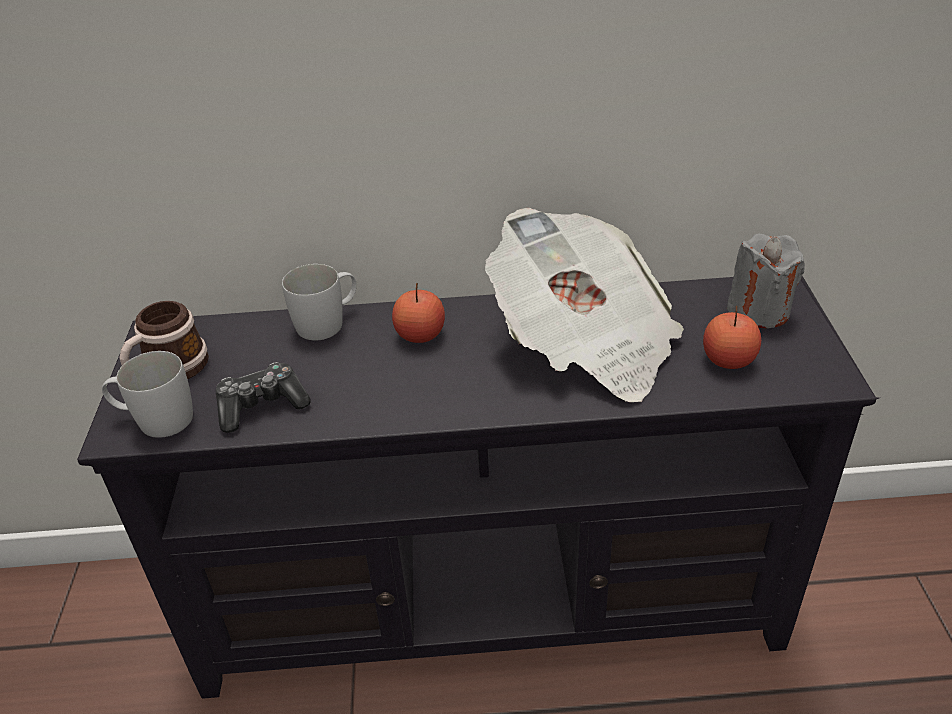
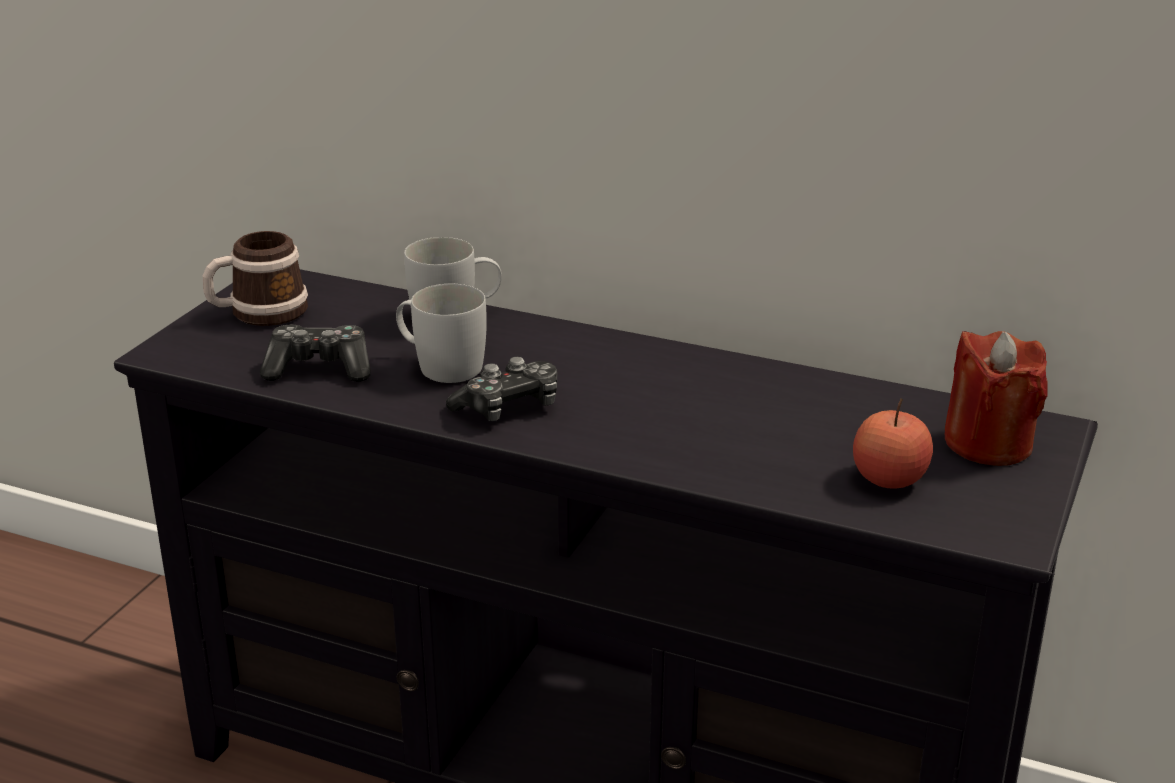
camera: 25 degrees right, 10 degrees down
white mug [102,351,193,438] -> white mug moved to [396,284,487,383]
apple [392,283,445,343] -> none
newspaper [485,208,684,402] -> none
grey candle [727,234,805,328] -> red candle [944,331,1048,466]
none -> game controller [446,357,557,421]

